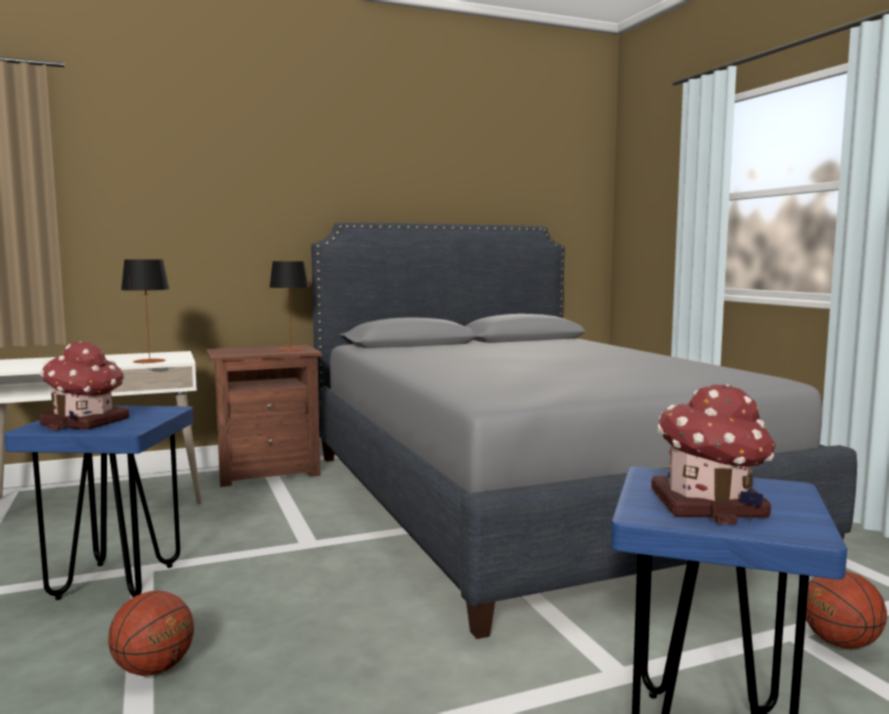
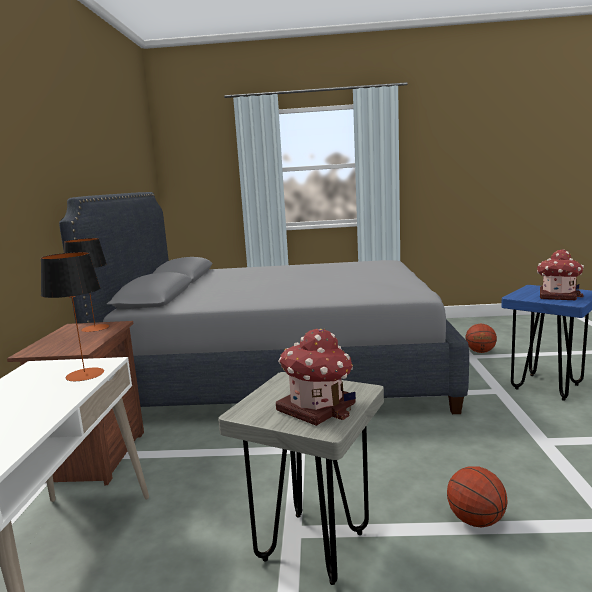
camera: 65 degrees left, 5 degrees up
blue stool [4,406,193,600] -> grey stool [218,372,384,585]

